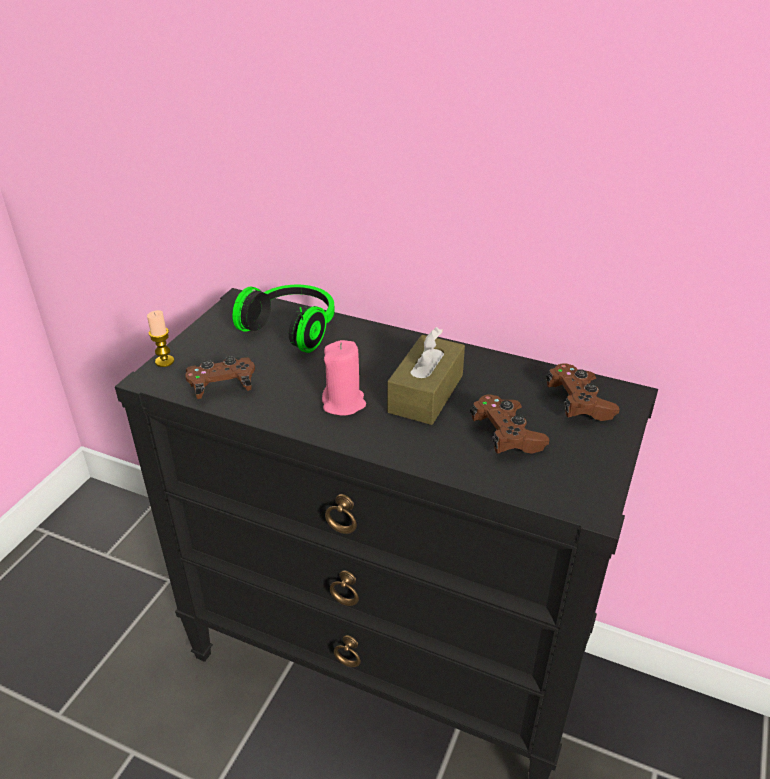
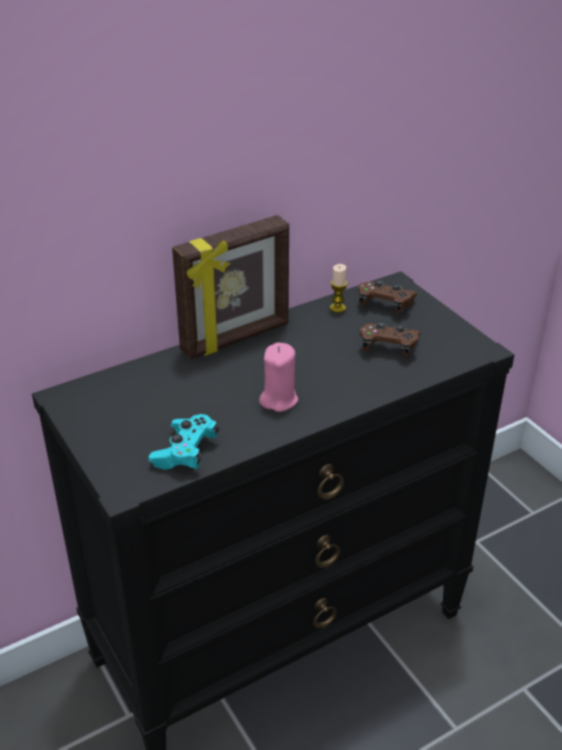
camera: 55 degrees left, 0 degrees up
candle [147,310,174,367] -> candle moved to [330,264,347,313]
brown game controller [185,357,255,399] -> turquoise game controller [149,414,219,470]
headphones [232,285,335,353] -> none
brown tissue box [387,327,465,425] -> none
none -> picture frame [172,215,289,359]

